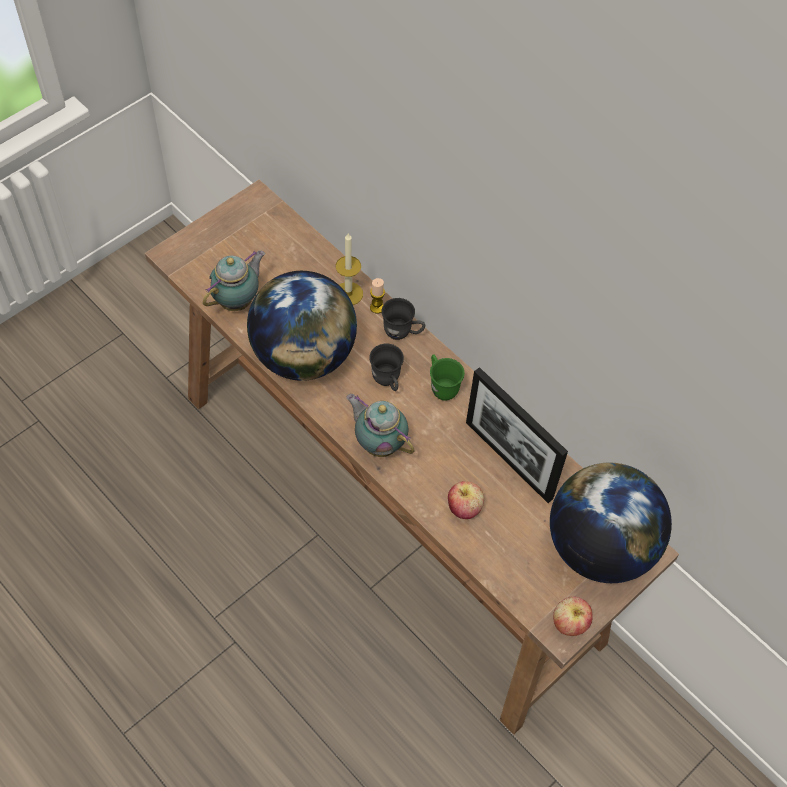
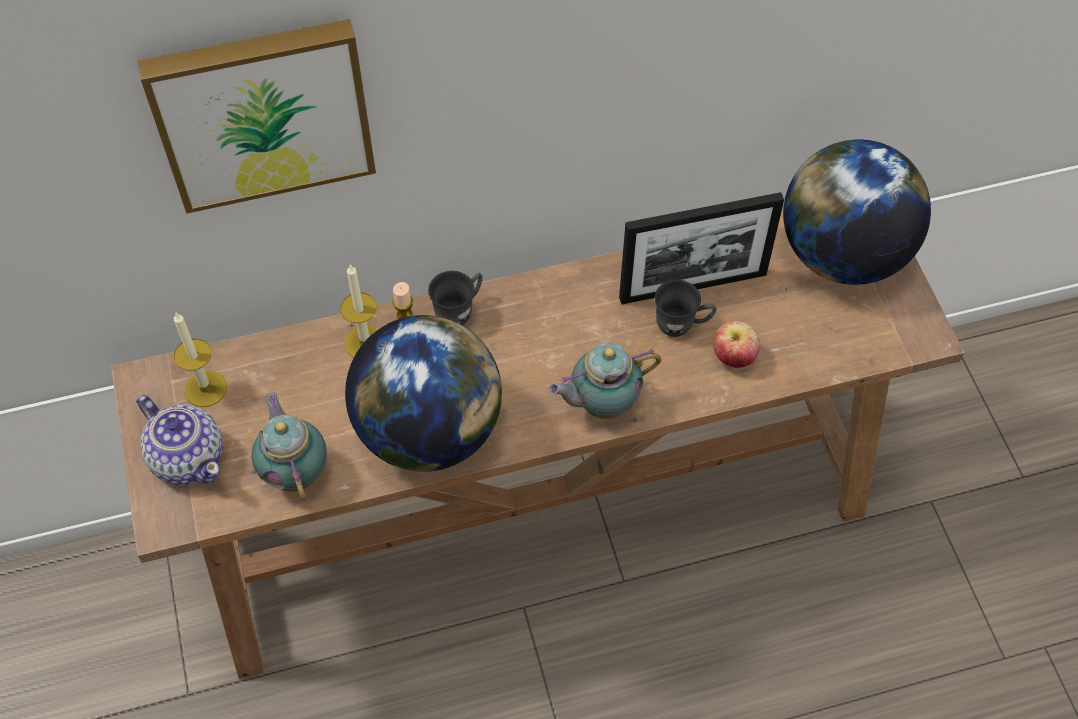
camera: 60 degrees left, 0 degrees up
grey mug [369,344,404,391] -> grey mug moved to [655,280,717,337]
green mug [430,354,465,401] -> none
apple [553,596,592,636] -> none
none -> teapot [136,395,223,485]
none -> picture [137,19,376,213]
none -> candle [174,313,227,407]

